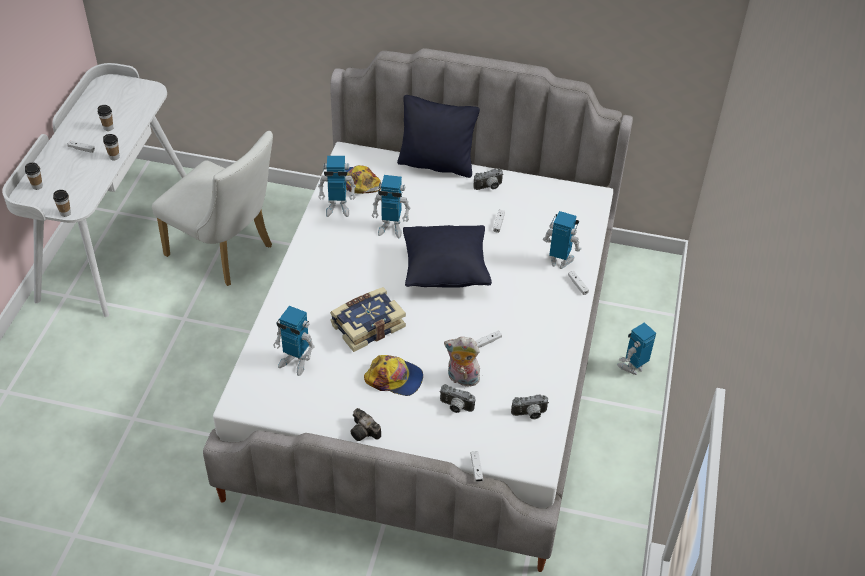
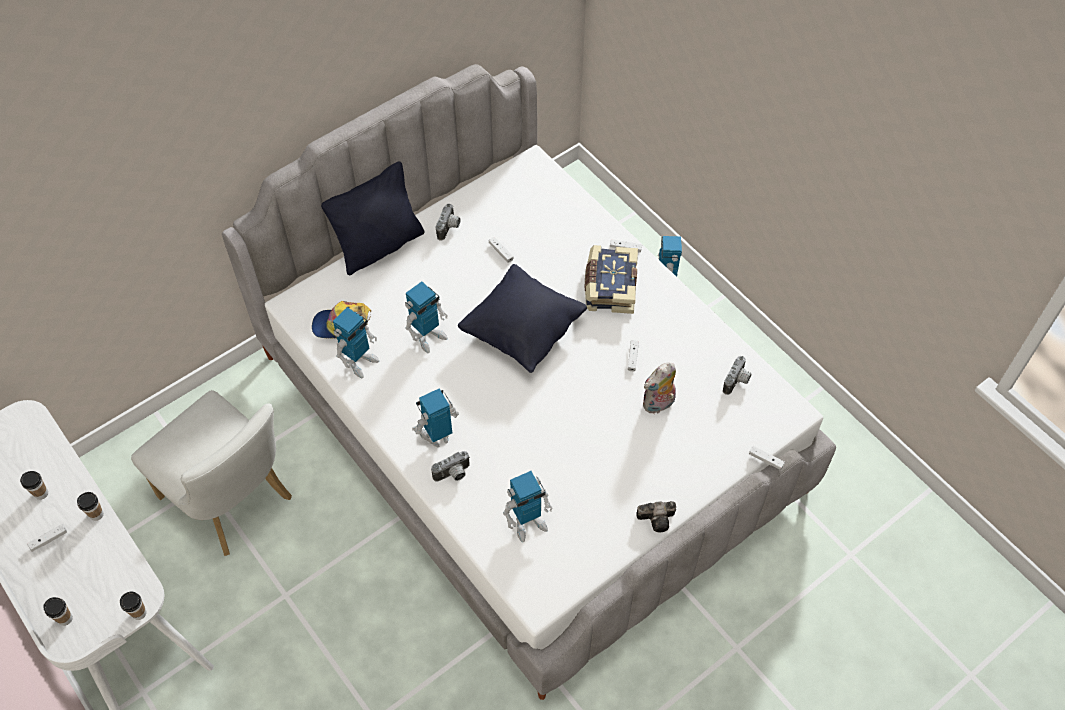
camera: 50 degrees left, 10 degrees up
white chair [152,131,273,286] -> white chair turned 60 degrees clockwise [131,390,292,556]
book [330,287,406,352] -> book moved to [585,245,638,314]
cap [364,355,423,396] -> none
camera [439,384,475,413] -> camera moved to [431,451,470,481]
toy robot [543,211,582,269] -> toy robot moved to [412,389,459,448]

